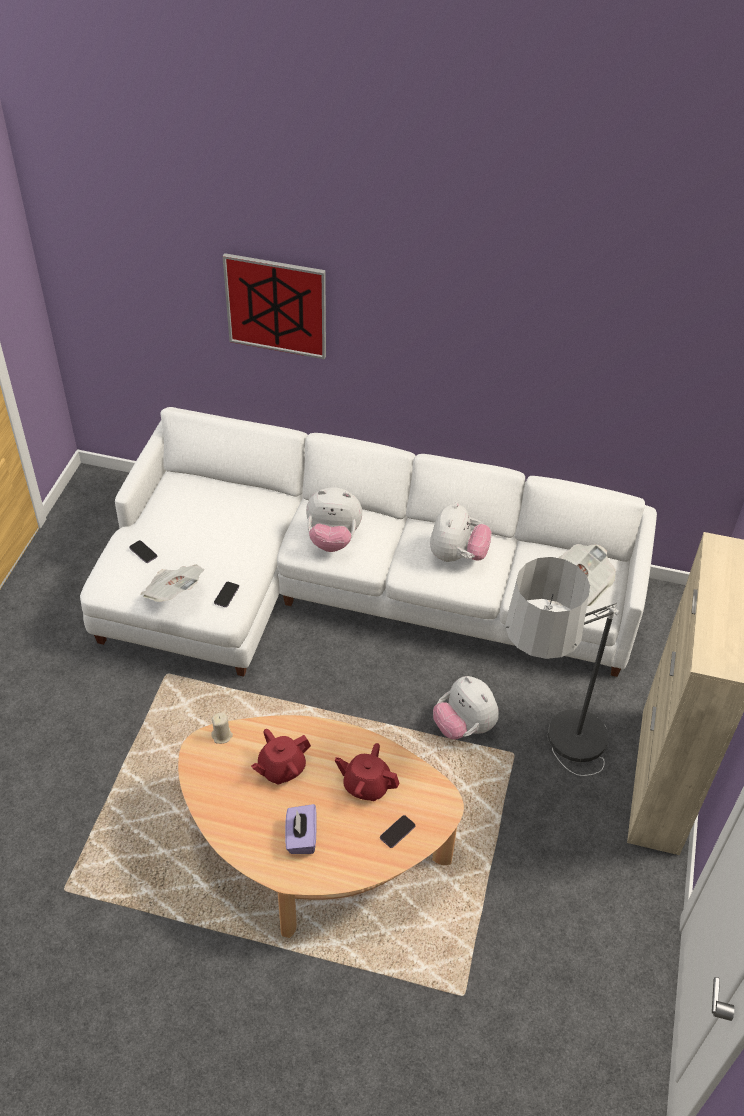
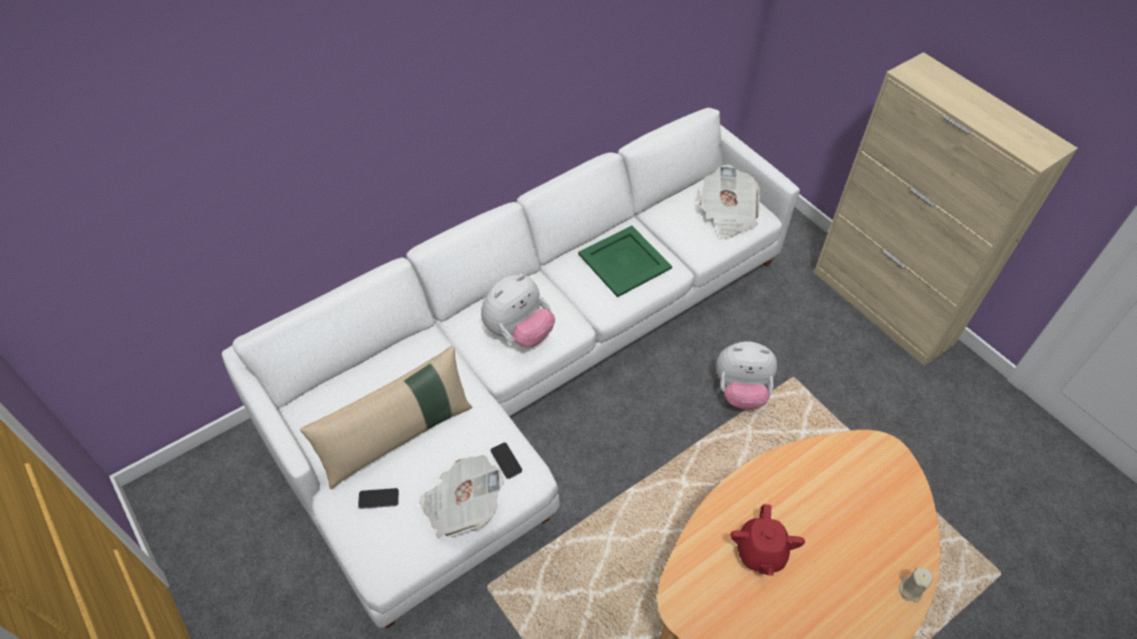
camera: 50 degrees left, 5 degrees up
beige candle [211,712,233,744] -> beige candle moved to [899,567,933,602]
picture [223,253,326,359] -> none
purple tissue box [285,804,317,854] -> none
red teapot [335,743,399,801] -> none
phone [380,815,416,848] -> none
plush toy [430,502,492,562] -> green tray [578,225,672,297]
floor lamp [505,557,620,776] -> none
none -> beige pillow [300,346,472,489]

